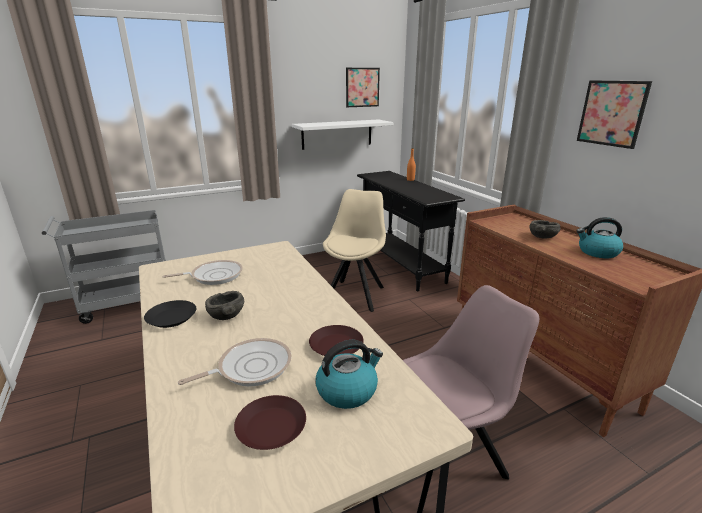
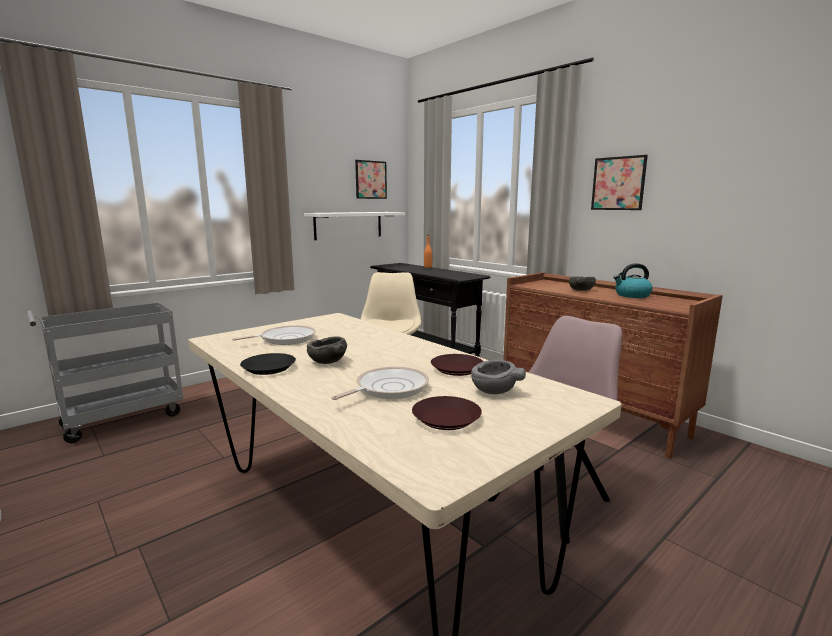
camera: 15 degrees left, 10 degrees down
kettle [316,340,383,409] -> grey bowl [471,360,526,394]

